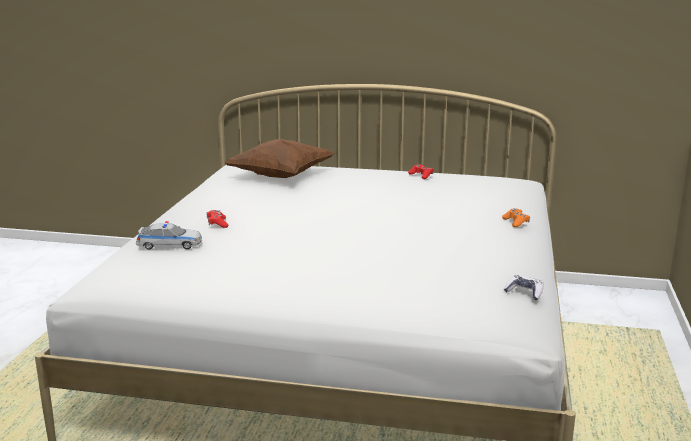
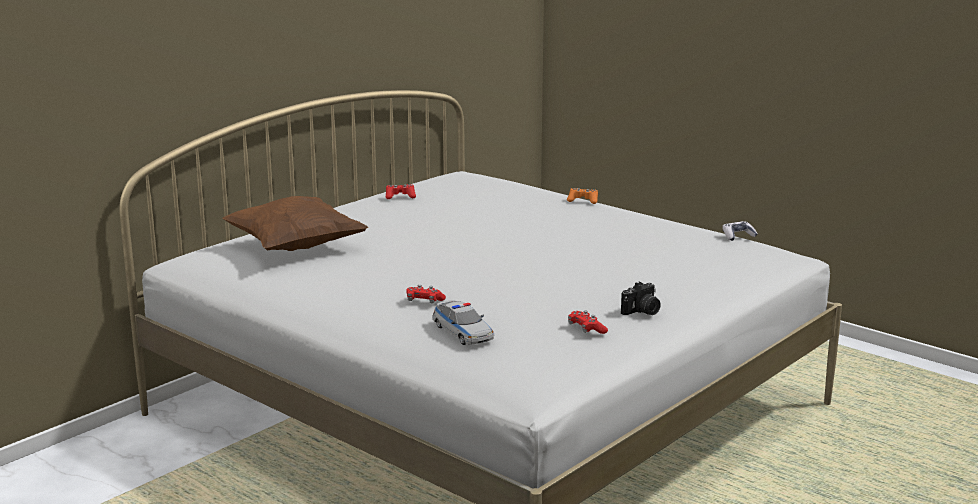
camera: 60 degrees left, 0 degrees up
toy car [136,221,202,249] -> toy car turned 120 degrees clockwise [432,300,494,345]
none -> red game controller [568,311,608,334]
none -> camera [621,282,661,315]

